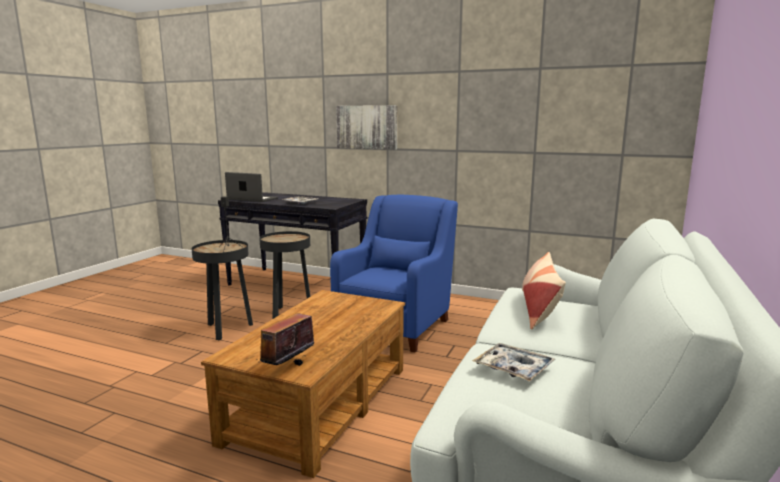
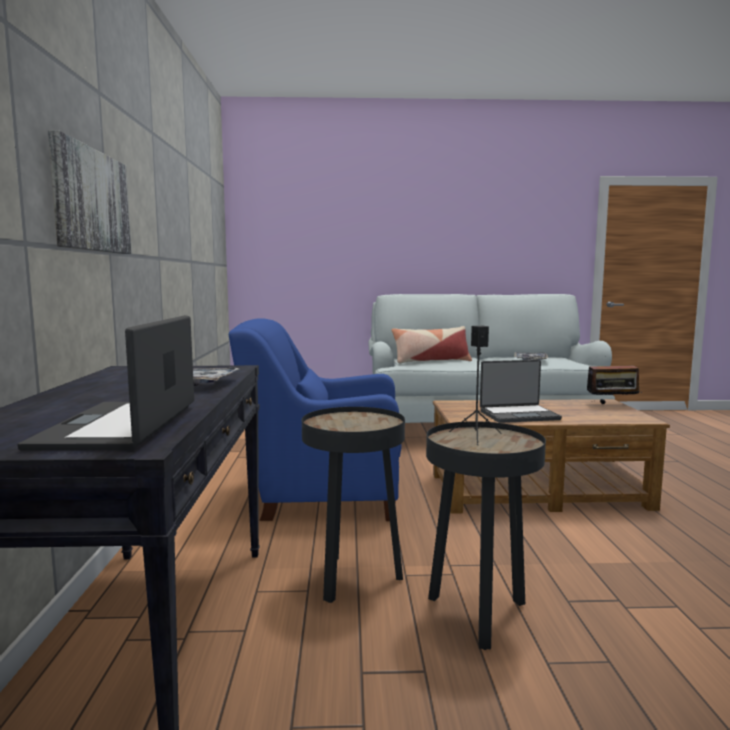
camera: 115 degrees left, 5 degrees down
none -> laptop [480,360,562,423]

